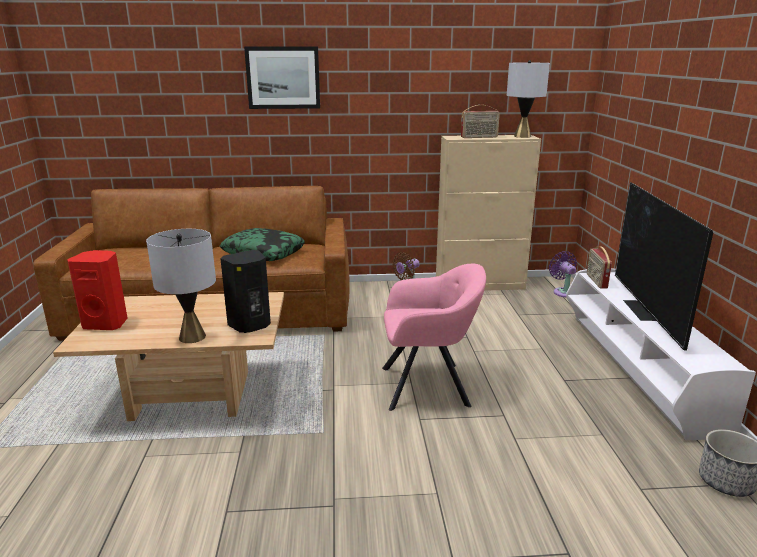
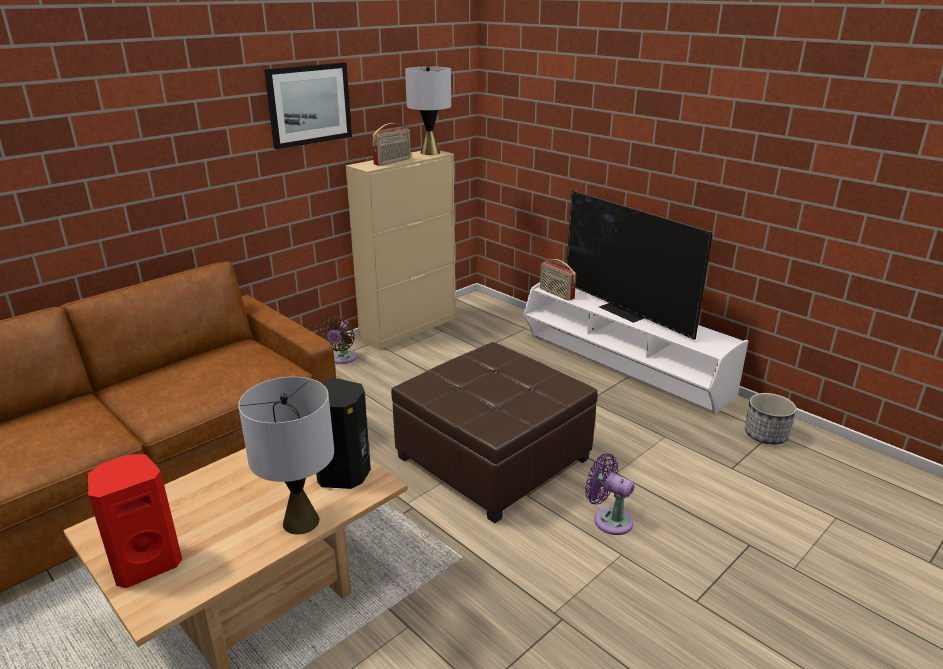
camera: 40 degrees left, 5 degrees up
pillow [220,228,305,261] -> none
picture [244,46,320,109] -> picture moved to [264,62,352,149]
pink armchair [382,264,486,411] -> brown ottoman [391,342,598,523]
purple fan [549,251,577,298] -> purple fan moved to [585,454,635,535]

